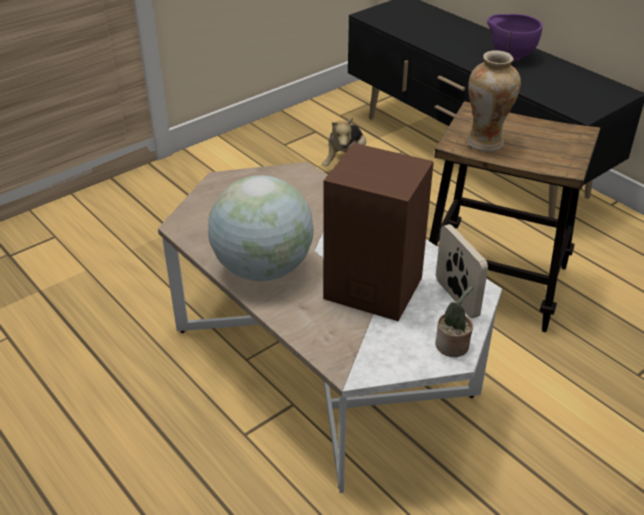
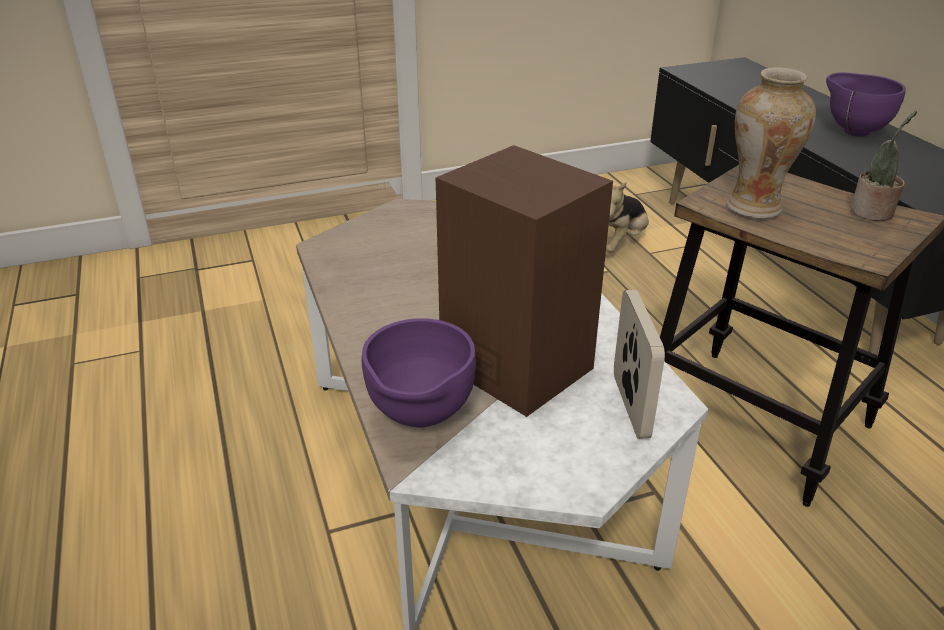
camera: 20 degrees right, 5 degrees down
globe [208,175,314,281] -> none
potted plant [435,286,473,357] -> potted plant moved to [851,111,917,221]
none -> purple bowl [362,318,476,427]

